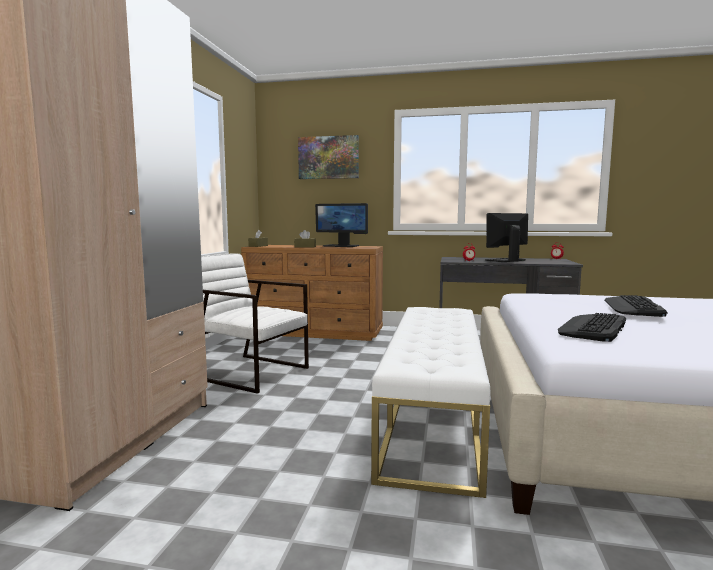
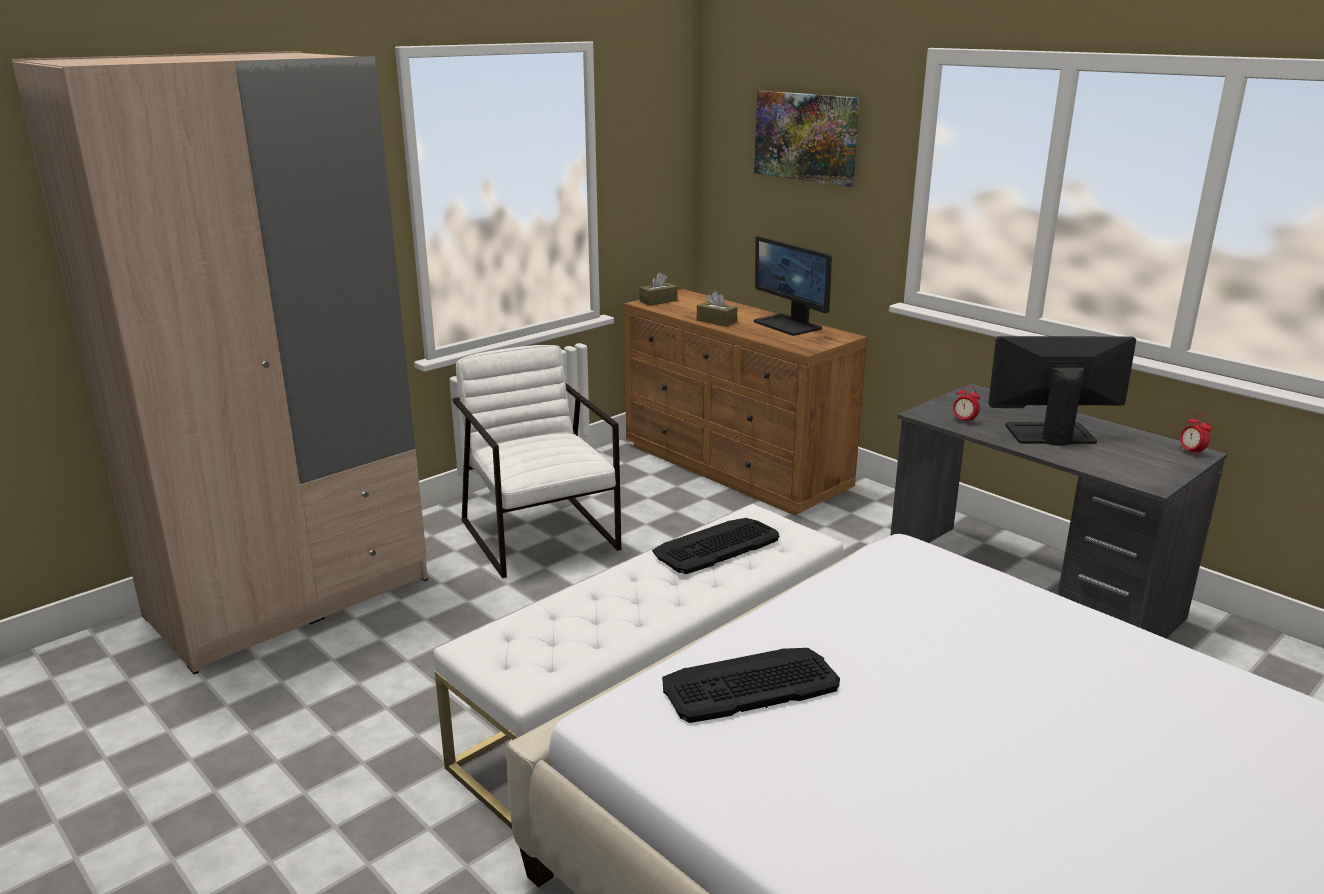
camera: 35 degrees right, 15 degrees up
keyboard [604,295,668,317] -> keyboard moved to [652,518,779,574]

